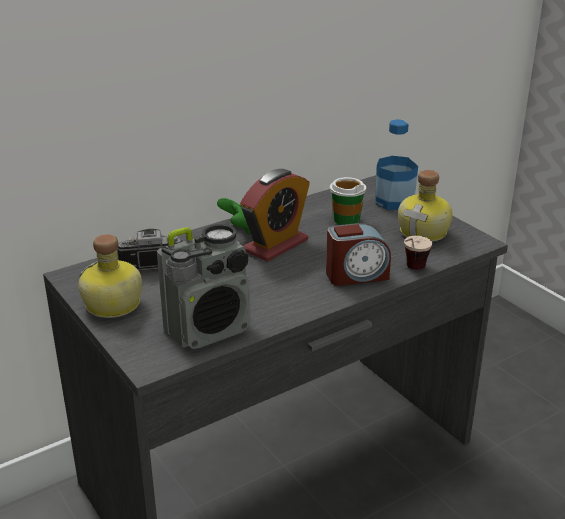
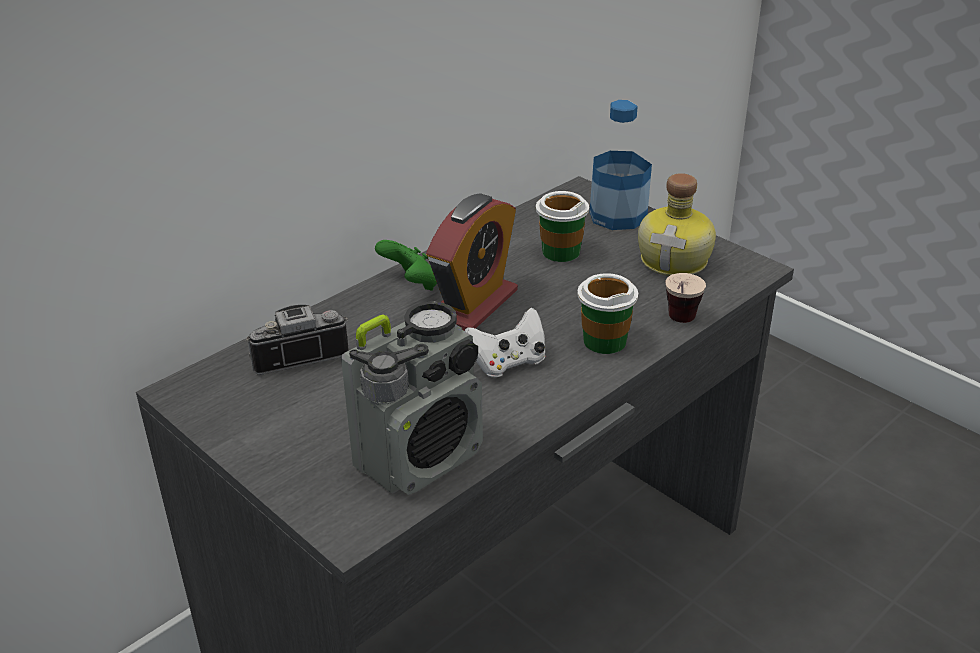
camera: 10 degrees left, 5 degrees up
bottle [78,234,142,318] -> none
alarm clock [326,223,391,286] -> cup [577,273,638,354]
none -> white game controller [465,307,545,378]

